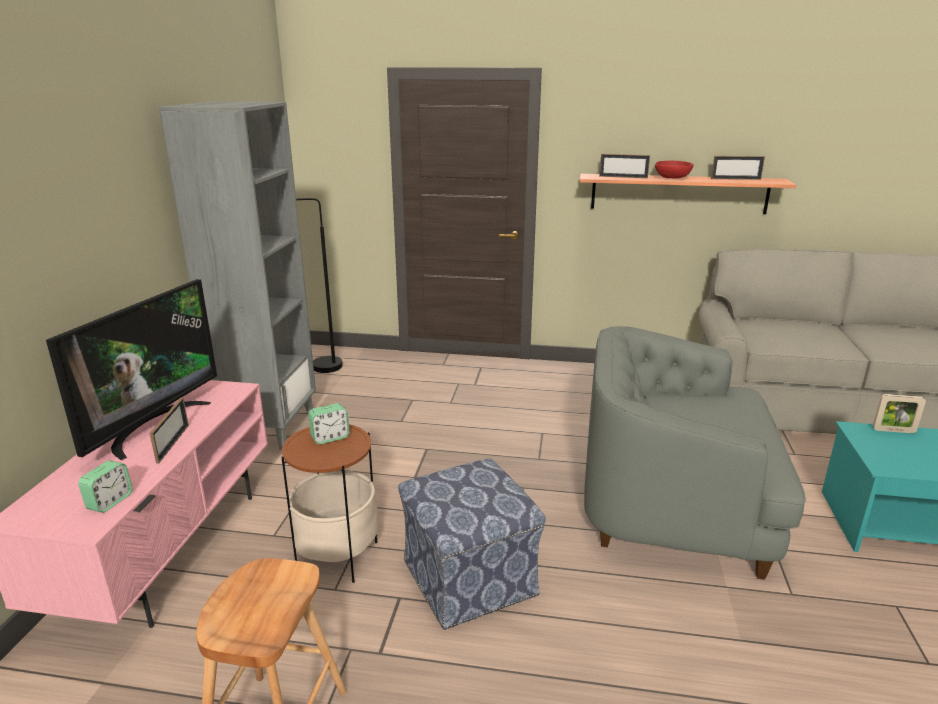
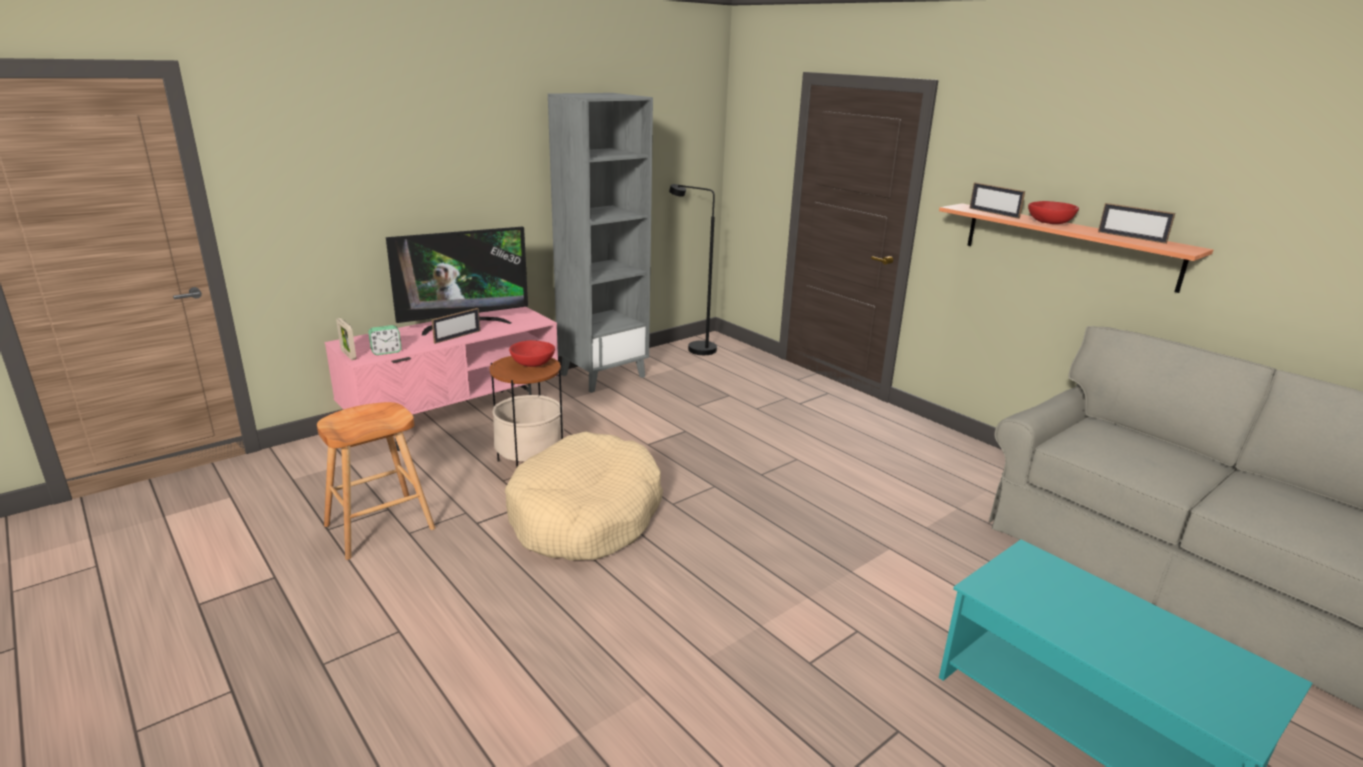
camera: 40 degrees right, 0 degrees up
alarm clock [308,403,350,444] -> red bowl [509,340,555,367]
ottoman [398,459,545,630] -> beige dog bed [505,432,663,561]
grey armchair [584,326,806,580] -> none
picture frame [873,394,926,433] -> picture frame moved to [336,318,356,360]

